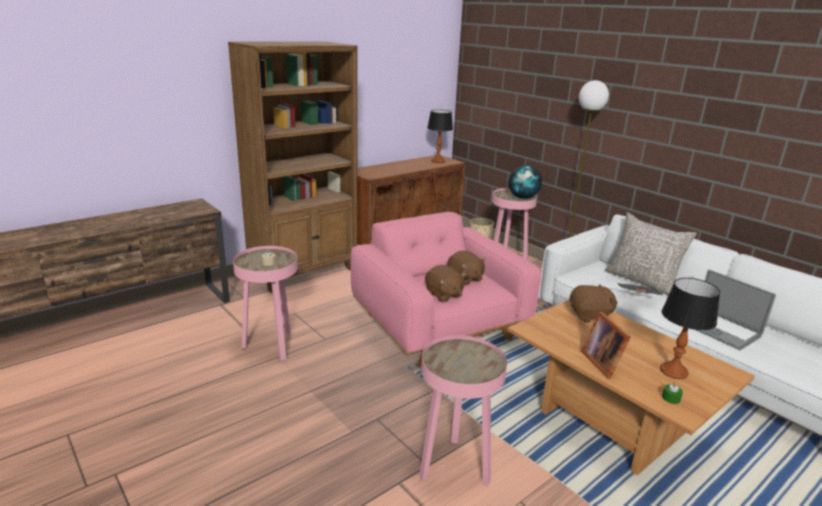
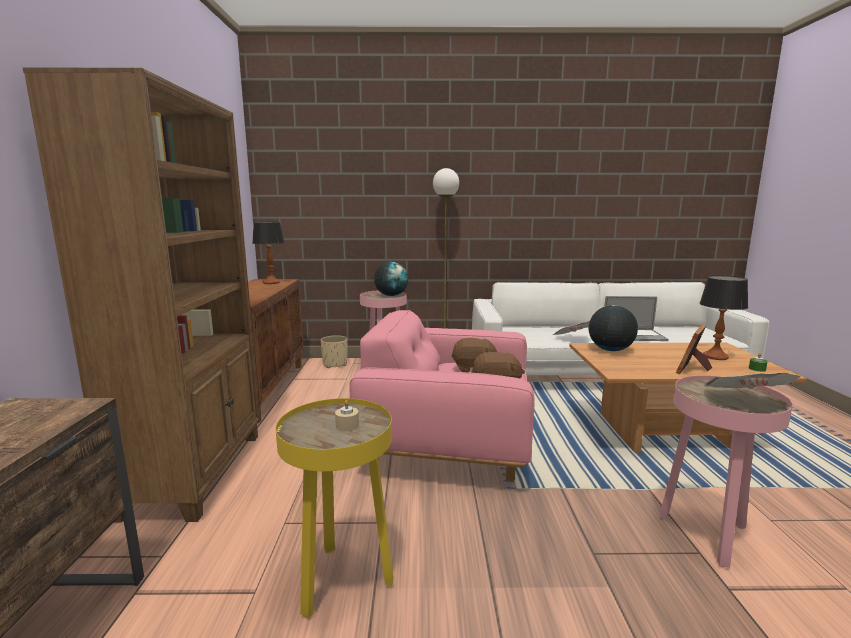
camera: 50 degrees left, 10 degrees down
pink side table [233,246,298,361] -> yellow side table [276,398,394,619]
brown plush toy [569,284,618,323] -> globe [589,305,638,351]
picture frame [581,312,631,379] -> picture frame turned 105 degrees clockwise [676,324,712,374]
grey pillow [605,212,697,295] -> none
none -> newspaper [703,373,801,389]

